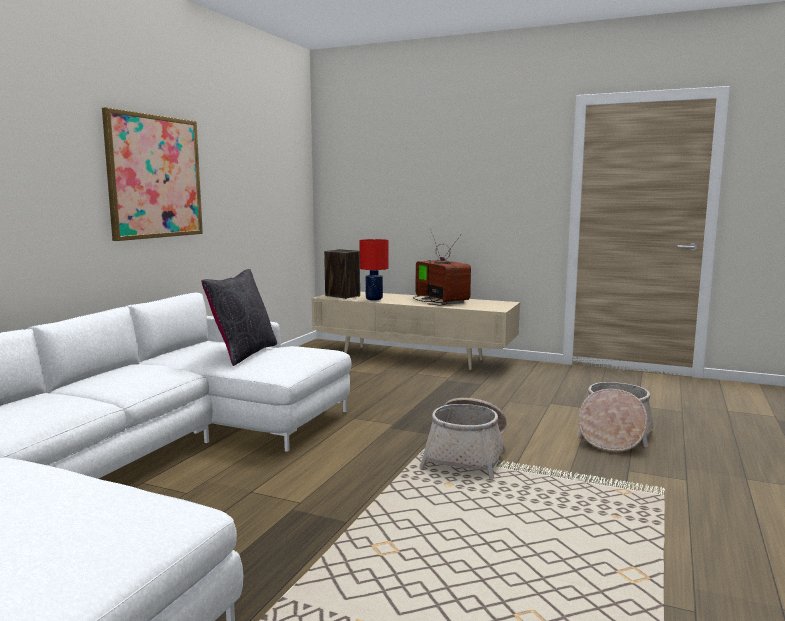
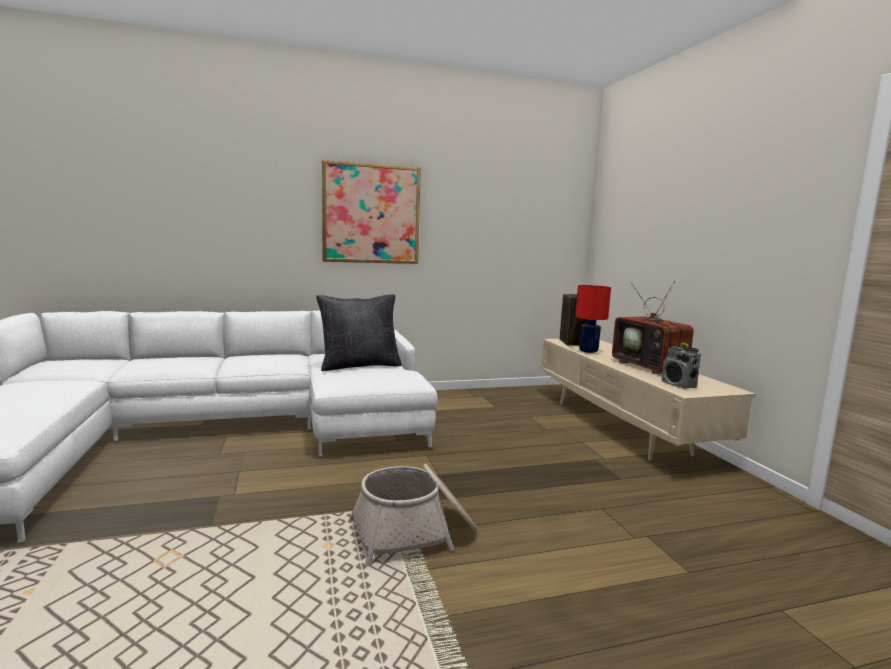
camera: 50 degrees right, 0 degrees up
television [413,229,471,305] -> television turned 135 degrees clockwise [612,281,694,374]
basket [577,382,654,452] -> none
none -> radio [661,343,701,389]

